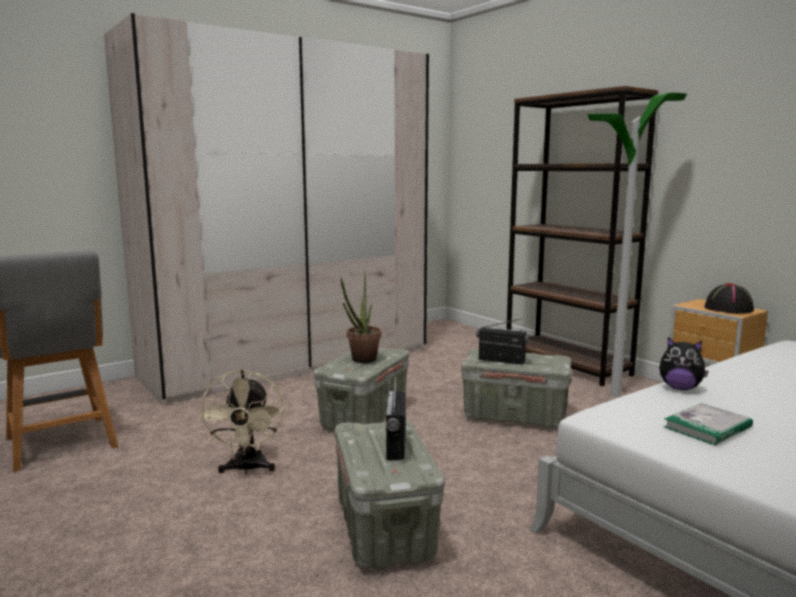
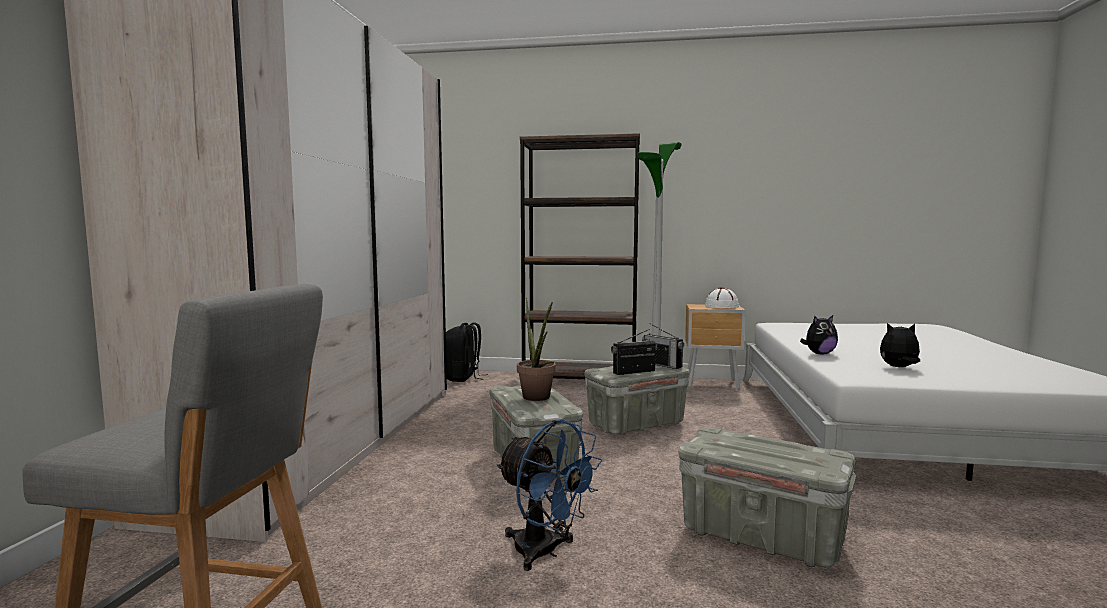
camera: 45 degrees left, 5 degrees down
beige fan [198,370,284,474] -> blue fan [496,420,602,571]
radio [386,375,406,460] -> radio moved to [642,323,684,369]
book [664,403,753,446] -> plush toy [880,323,920,367]
black hat [704,283,754,313] -> white hat [705,287,739,308]
none -> black backpack [446,322,488,382]

